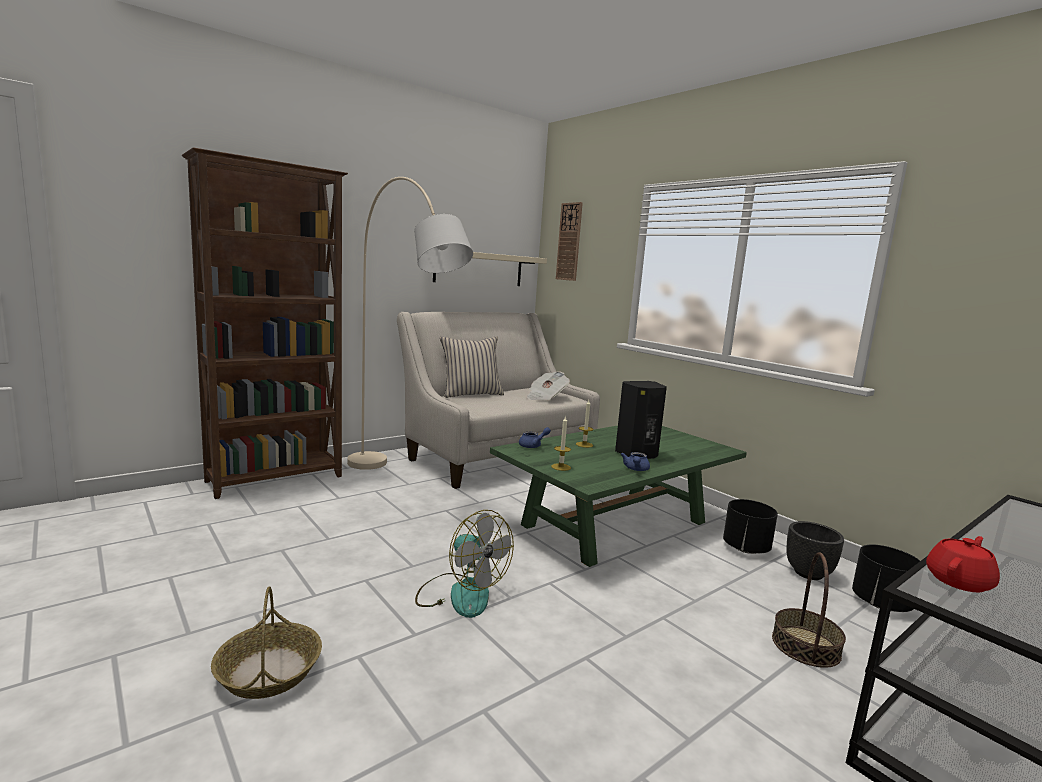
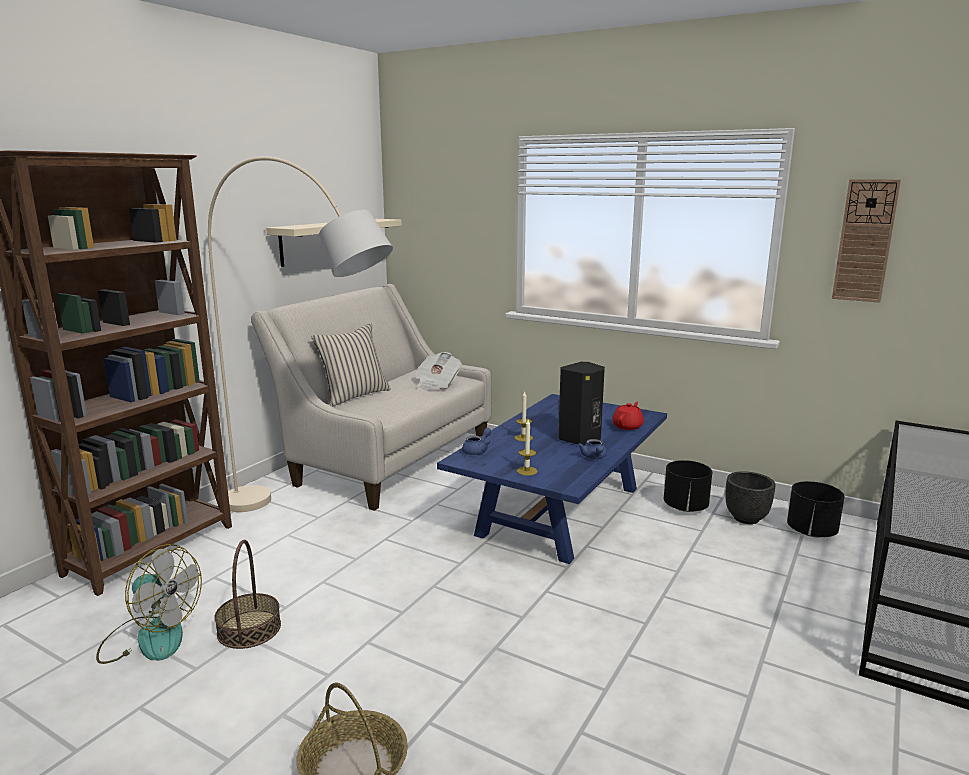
camera: 20 degrees left, 5 degrees up
fan [415,510,514,618] -> fan moved to [96,544,202,664]
green coffee table [490,425,747,567] -> blue coffee table [437,394,667,564]
wall clock [556,202,583,281] -> wall clock moved to [832,179,901,303]
basket [772,552,846,668] -> basket moved to [214,540,281,649]
red teapot [926,536,1000,593] -> red teapot moved to [612,401,644,430]

